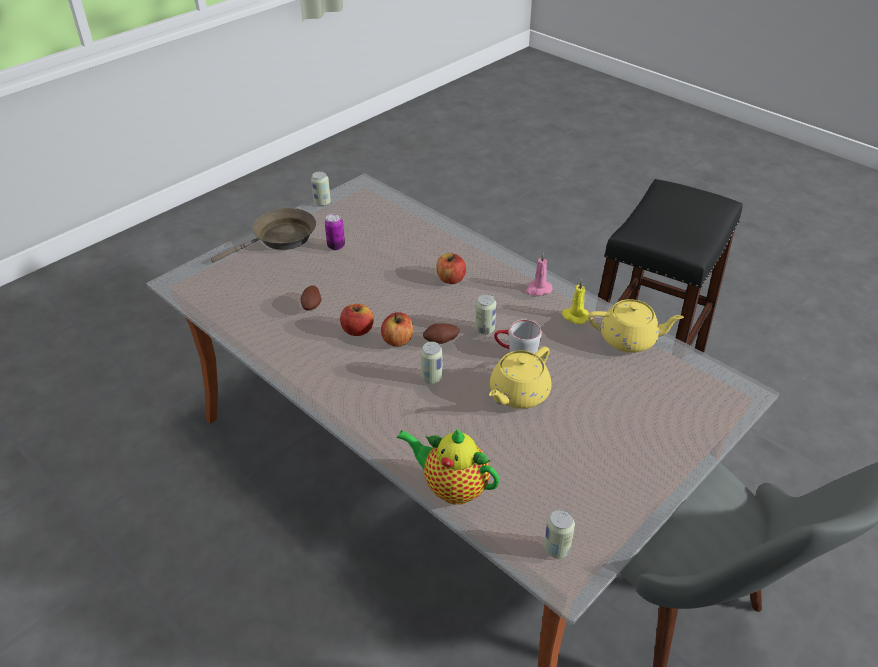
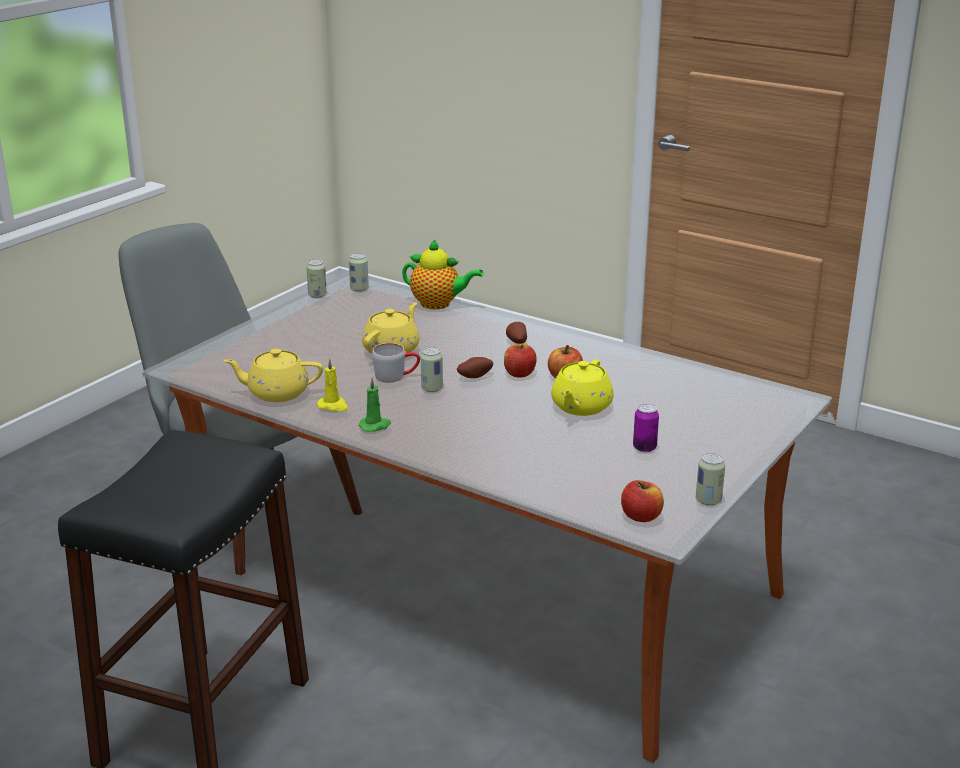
camera: 170 degrees right, 15 degrees down
brown frying pan [211,208,316,263] -> none
potato [301,285,321,311] -> potato moved to [506,322,527,344]
can [421,342,443,384] -> can moved to [306,259,327,298]
apple [436,253,466,284] -> apple moved to [621,480,664,522]
pink candle [525,253,552,296] -> green candle [359,378,391,432]
none -> yellow teapot [551,359,614,416]

